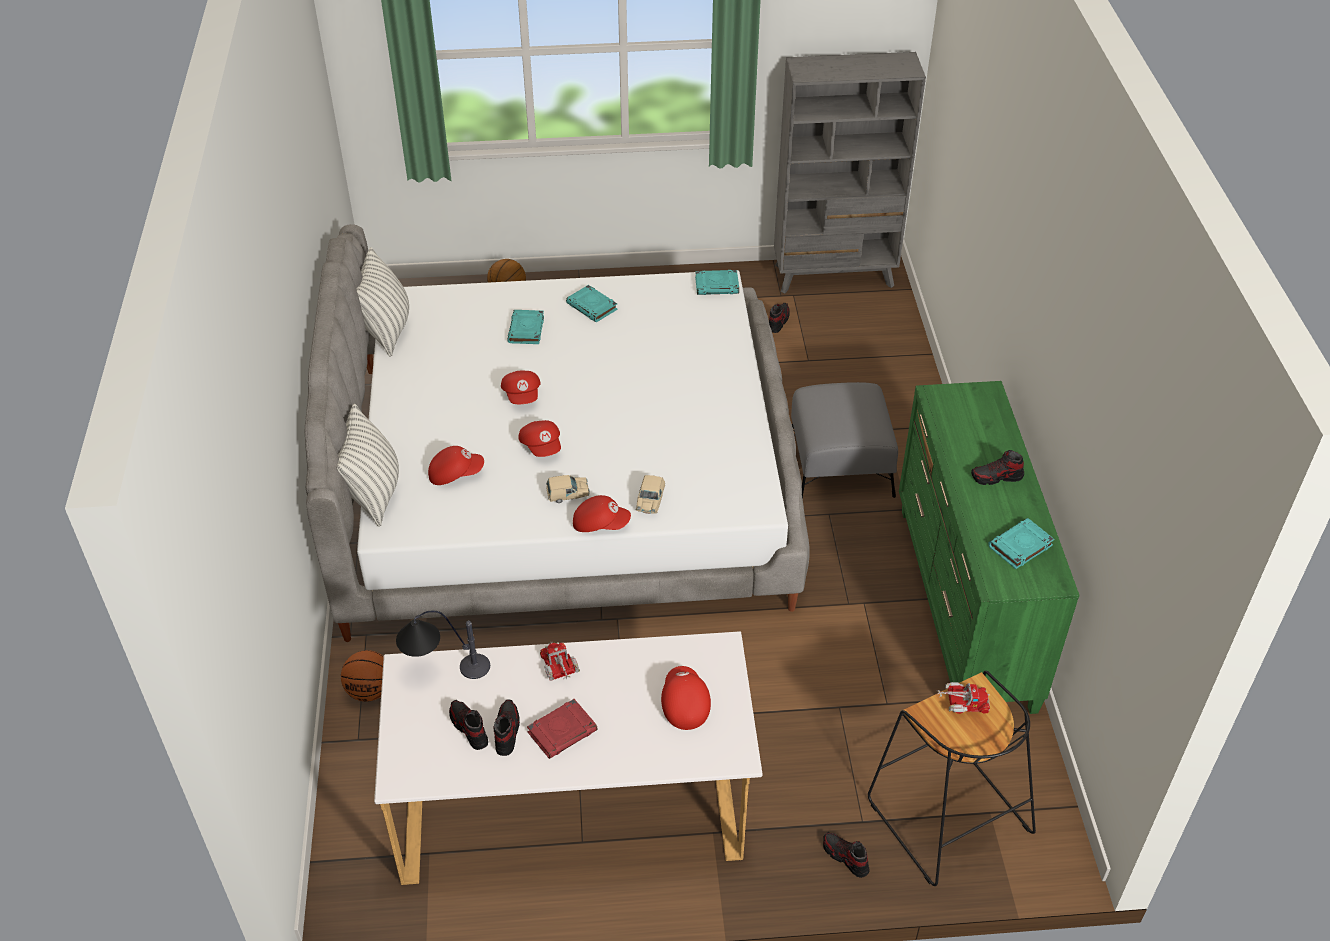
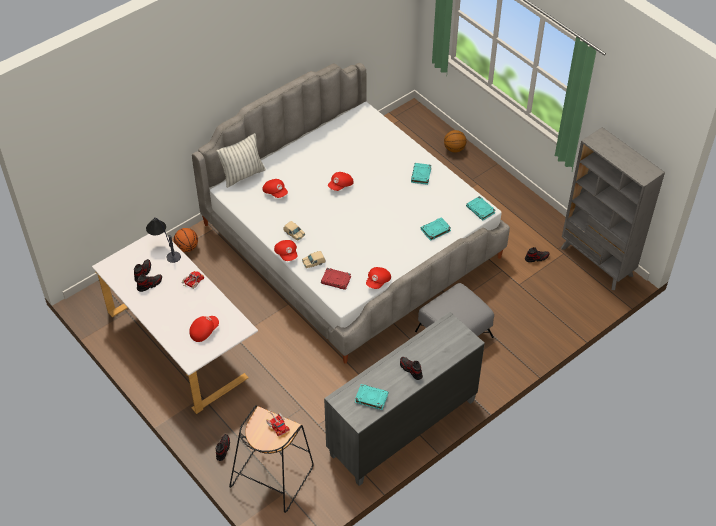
camera: 55 degrees right, 5 degrees up
pillow [356,247,409,357] -> none
turquoise book [507,310,544,344] -> turquoise book moved to [421,217,451,241]
red cap [519,420,561,457] -> red cap moved to [366,267,391,289]
red book [527,699,598,759] -> red book moved to [321,268,351,290]
green dresser [899,381,1080,714] -> grey dresser [324,312,485,486]

